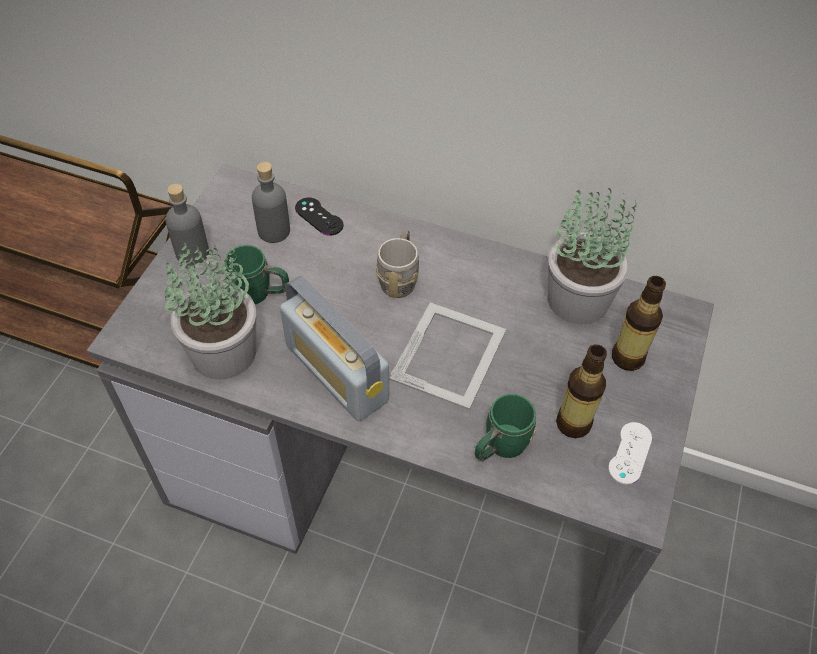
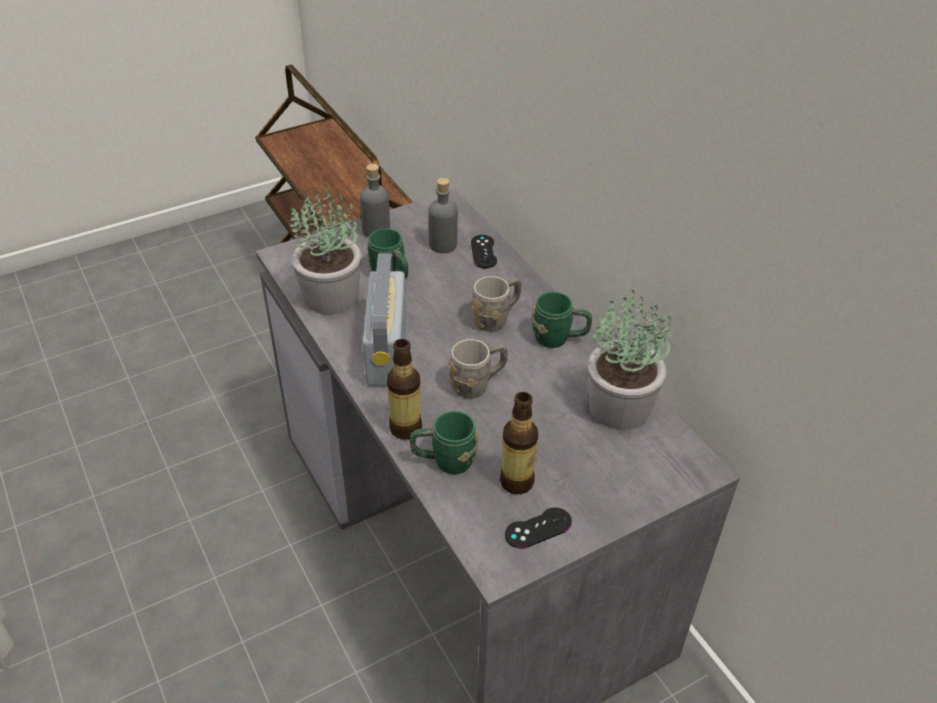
camera: 40 degrees right, 10 degrees down
picture frame [389,302,506,410] -> grey mug [449,339,508,398]
white game controller [608,422,652,485] -> black game controller [505,507,572,549]
bottle [612,276,666,371] -> bottle moved to [387,339,422,440]
none -> green mug [532,292,592,348]

